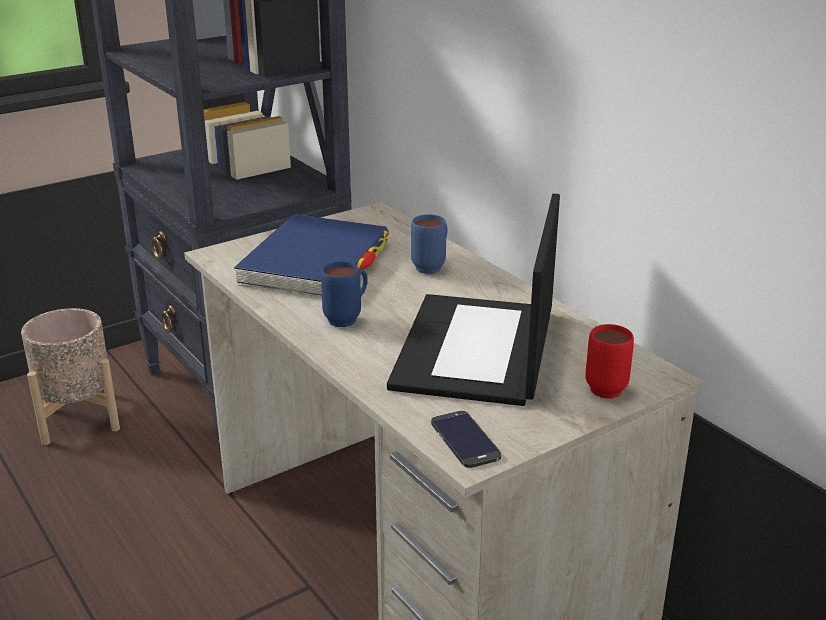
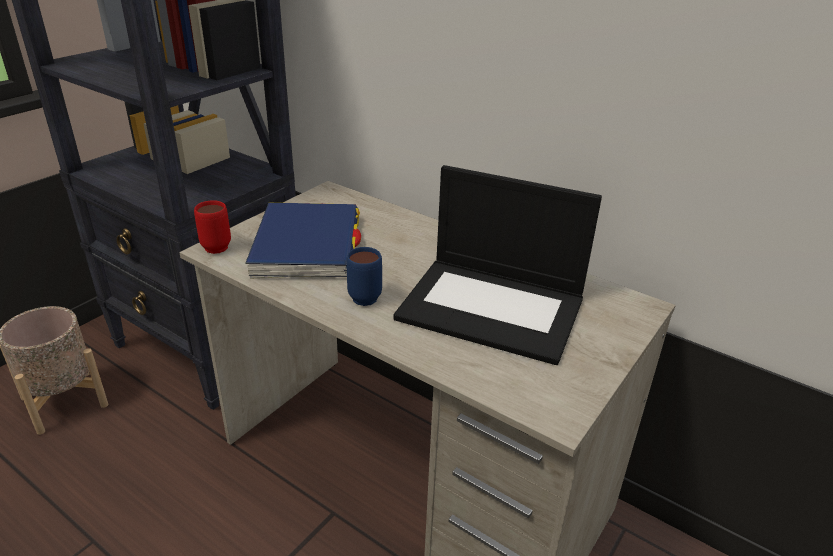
camera: 20 degrees left, 5 degrees up
laptop [387,193,560,406] -> laptop turned 60 degrees counterclockwise [393,165,602,365]
blue mug [411,214,448,274] -> none
phone [431,411,501,468] -> none
red mug [586,324,634,399] -> red mug moved to [194,200,231,254]

